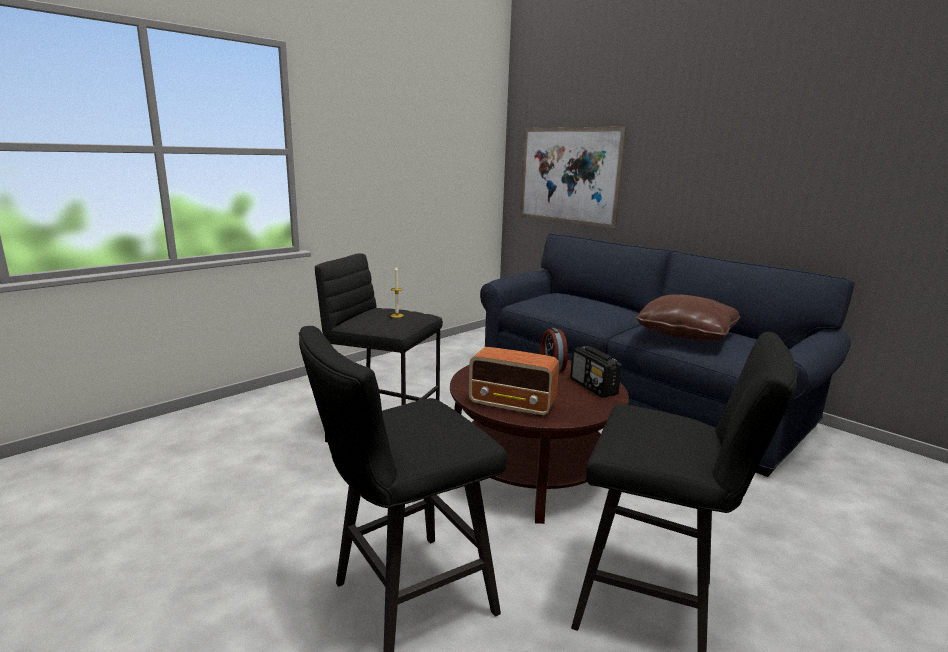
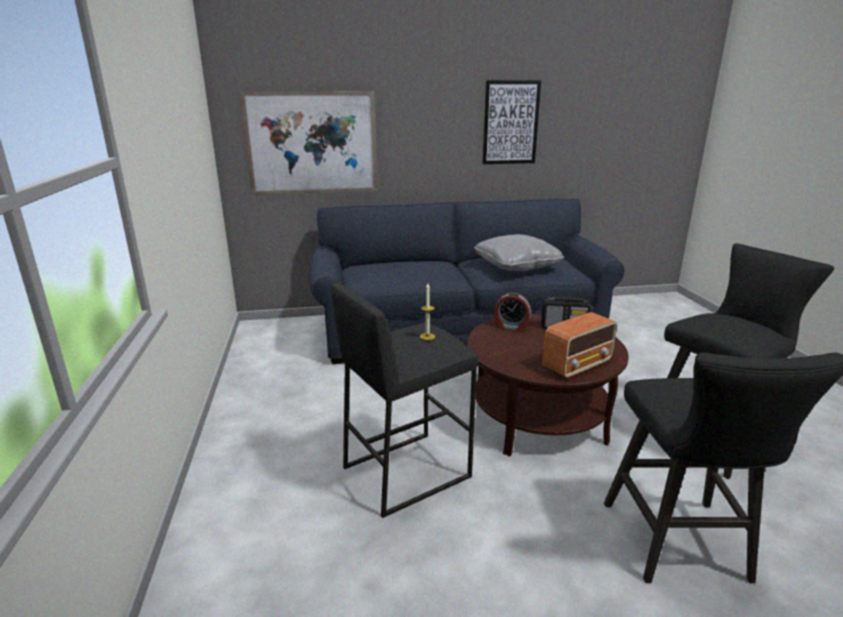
camera: 55 degrees left, 5 degrees up
brown pillow [636,294,740,341] -> grey pillow [474,234,564,271]
none -> picture [482,80,541,164]

